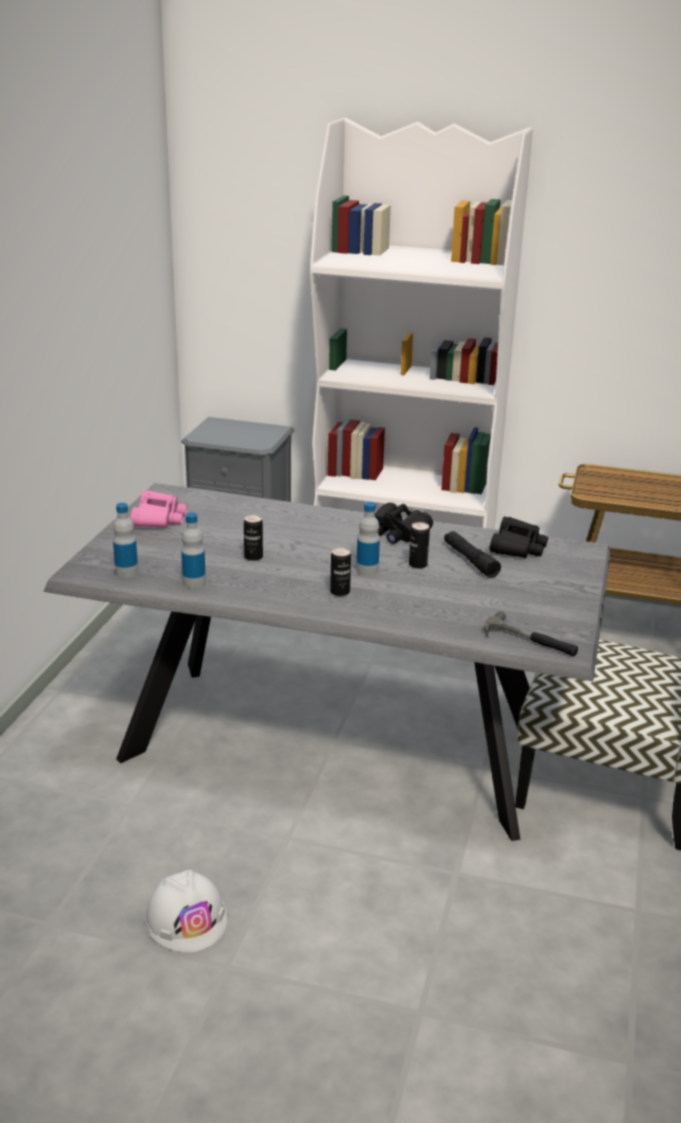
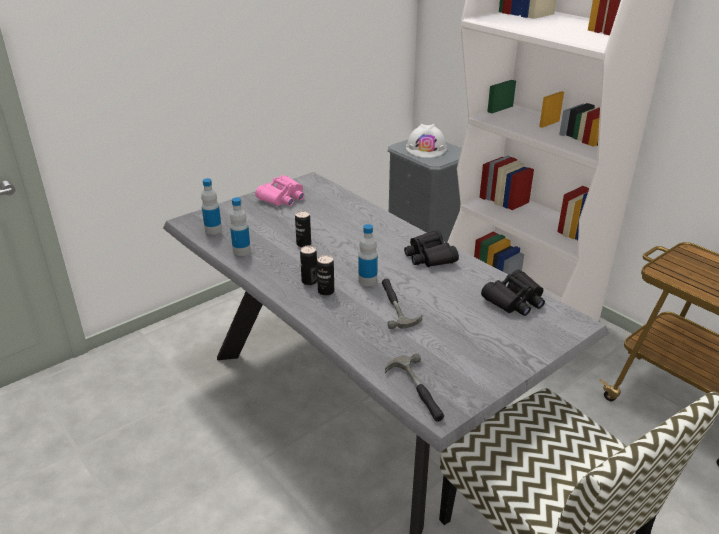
camera: 35 degrees right, 5 degrees up
white hard hat [145,870,228,953] -> white hard hat moved to [406,124,447,158]
can [409,522,430,569] -> can moved to [300,246,318,285]
black flashlight [444,531,501,578] -> none
none -> hammer [382,278,422,329]

